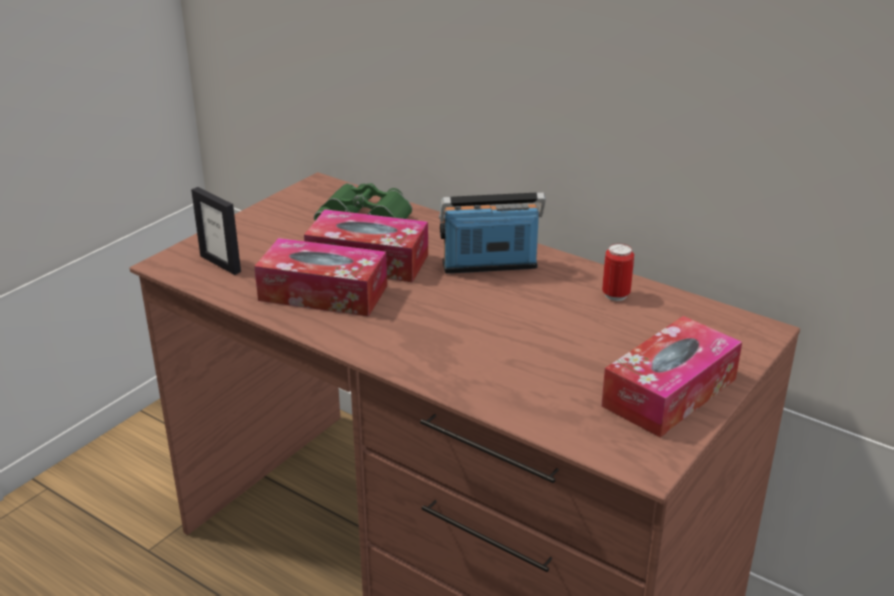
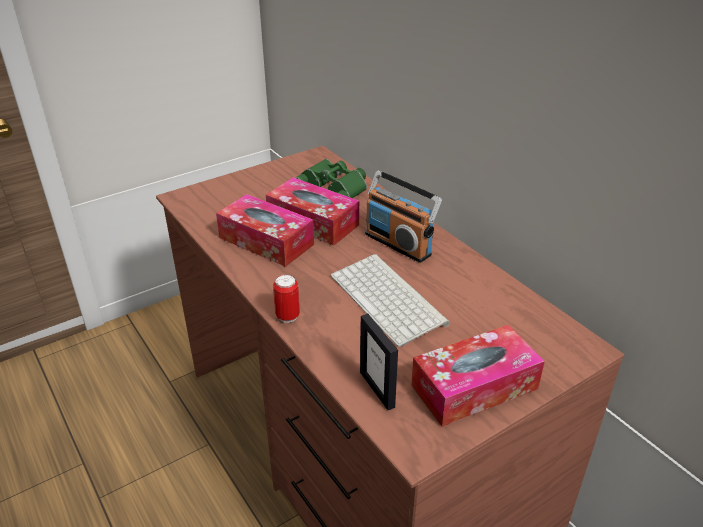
camera: 20 degrees right, 5 degrees up
picture frame [191,187,241,275] -> picture frame moved to [360,313,398,410]
radio [439,192,546,274] -> radio turned 150 degrees counterclockwise [365,170,442,263]
can [602,243,634,301] -> can moved to [273,274,300,323]
none -> keyboard [331,254,450,347]

